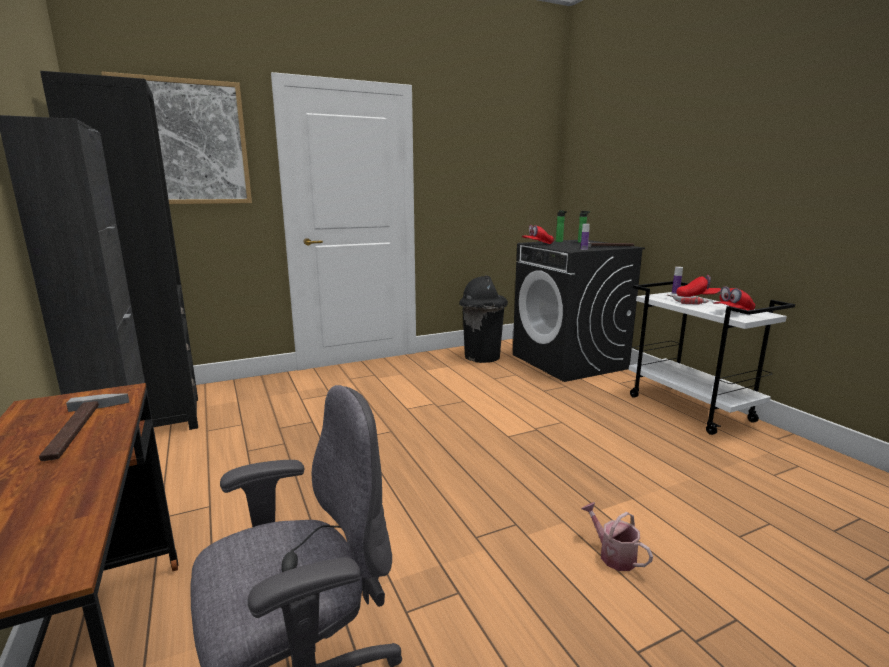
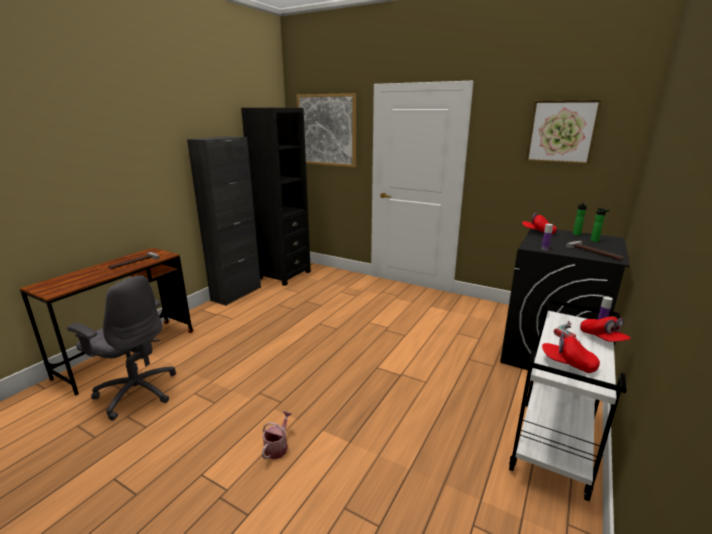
camera: 55 degrees right, 5 degrees up
black trash can [459,275,508,363] -> none
none -> picture [526,100,602,165]

